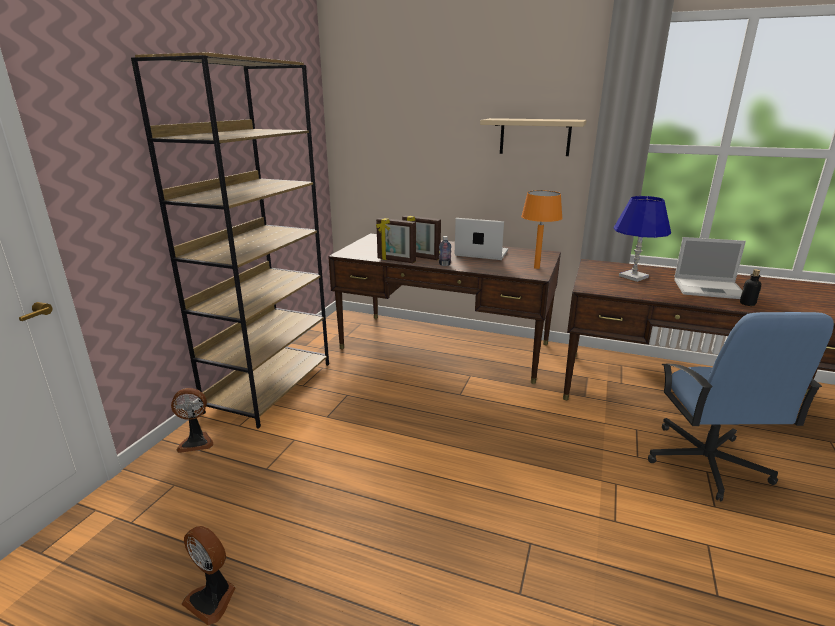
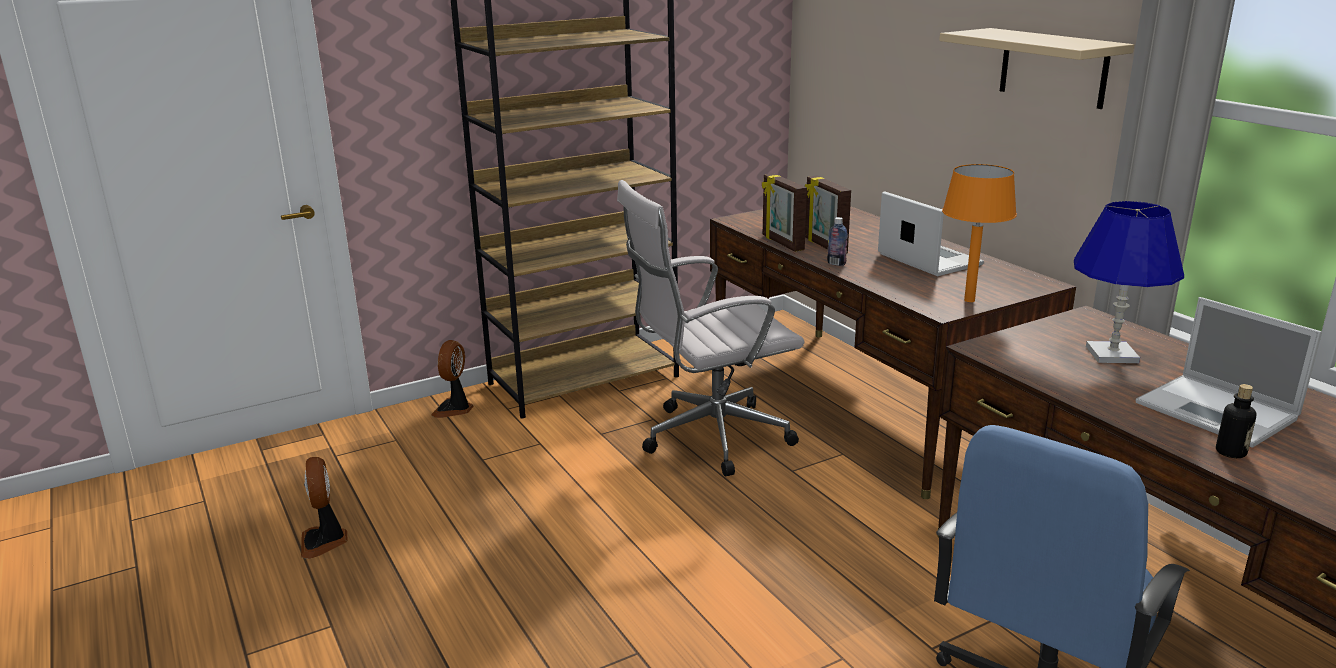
camera: 40 degrees right, 0 degrees up
fan [171,388,214,453] -> fan turned 75 degrees clockwise [431,340,474,418]
none -> white office chair [617,180,805,476]

